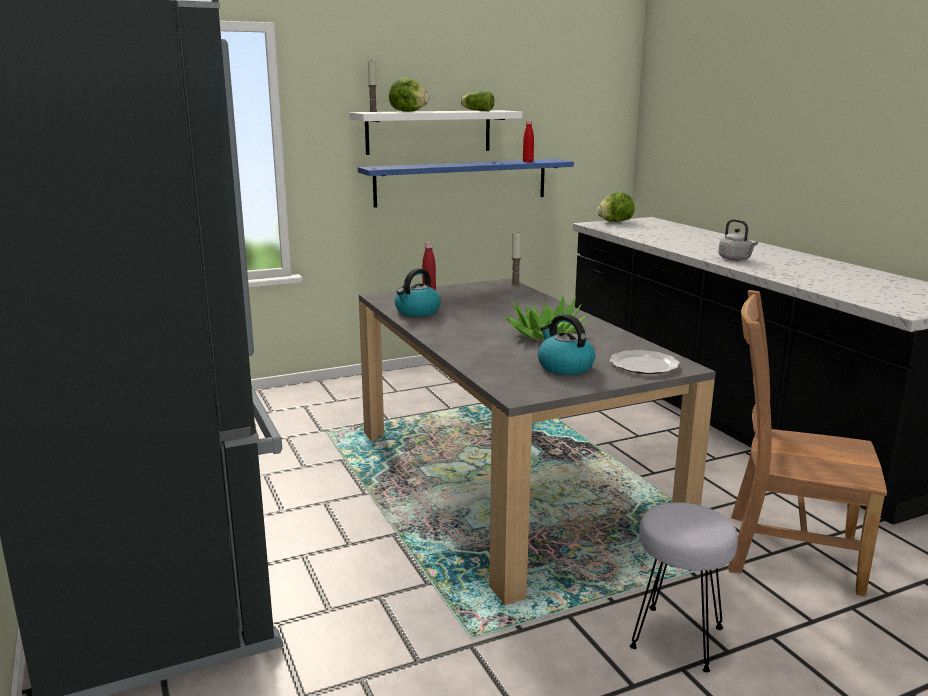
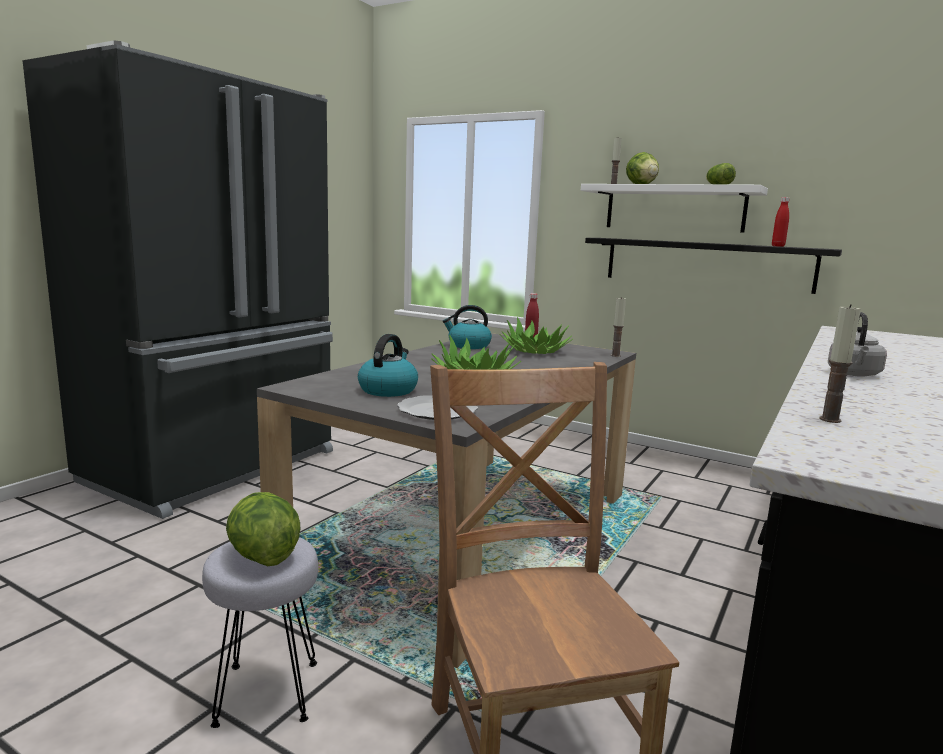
camera: 55 degrees right, 5 degrees down
blue shelf [358,159,574,208] -> black shelf [585,238,842,294]
lettuce [597,192,635,222] -> lettuce moved to [226,492,300,566]
none -> potted plant [499,317,573,354]
none -> candle [819,304,861,423]

